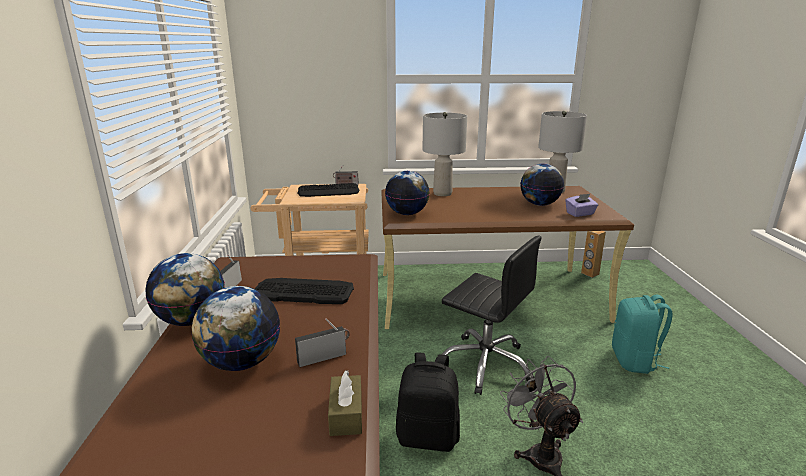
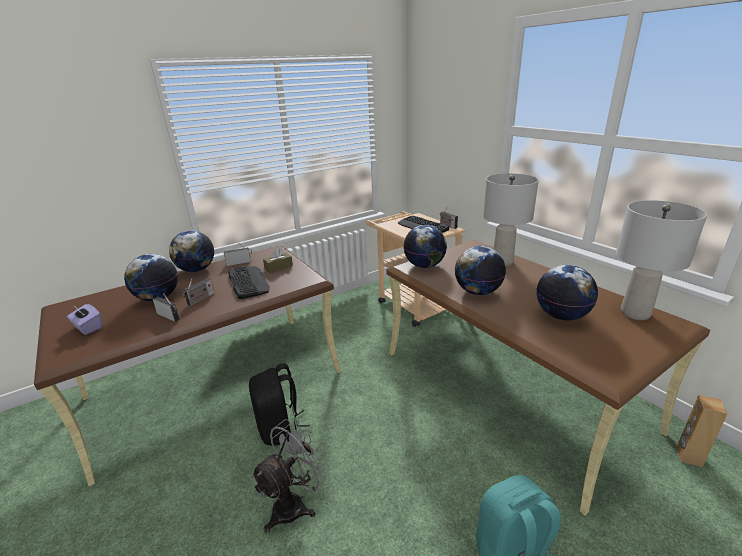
camera: 60 degrees right, 5 degrees up
brown tissue box [328,370,362,436] -> brown tissue box moved to [263,248,293,273]
black office chair [441,236,542,395] -> none
purple tissue box [565,194,598,217] -> purple tissue box moved to [67,304,103,335]
none -> radio [182,278,215,306]
none -> globe [455,246,506,295]

